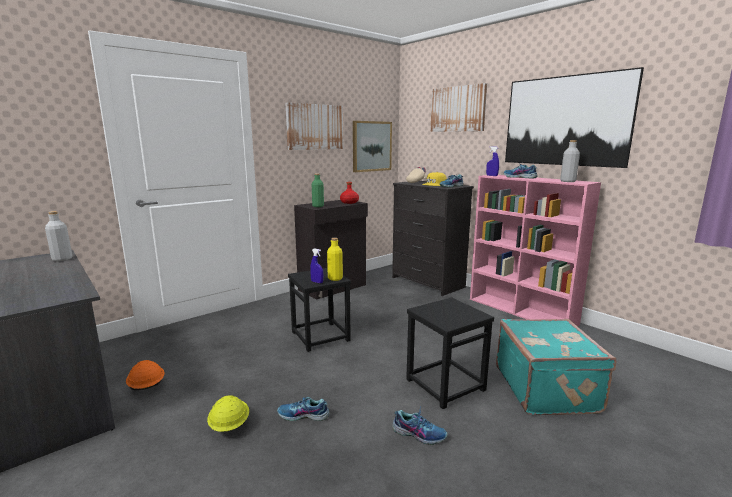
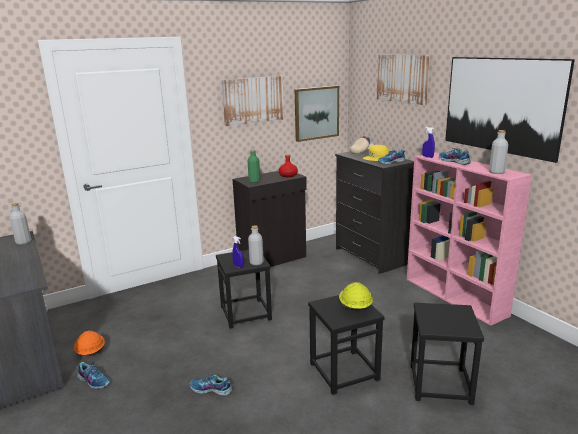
camera: 10 degrees right, 5 degrees up
yellow hard hat [207,395,249,432] -> yellow hard hat moved to [339,282,373,310]
yellow bottle [327,238,343,281] -> grey bottle [248,225,264,265]
shoe [392,406,448,445] -> shoe moved to [77,360,110,390]
turquoise suitcase [496,319,616,415] -> black stool [411,303,484,405]

